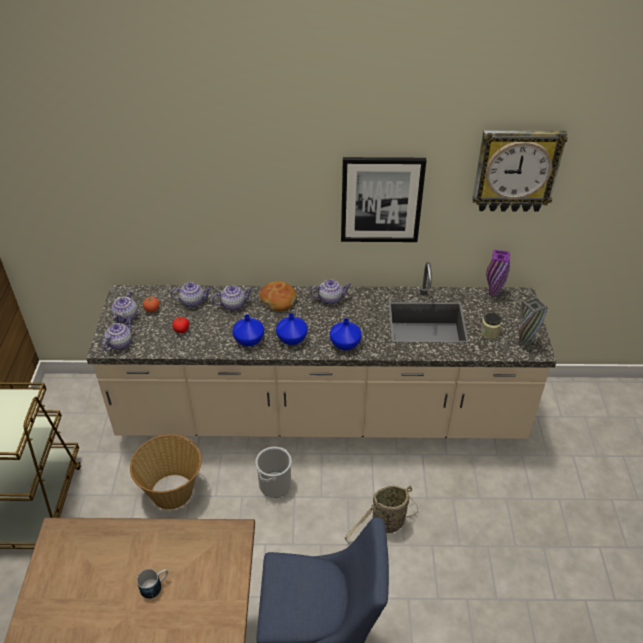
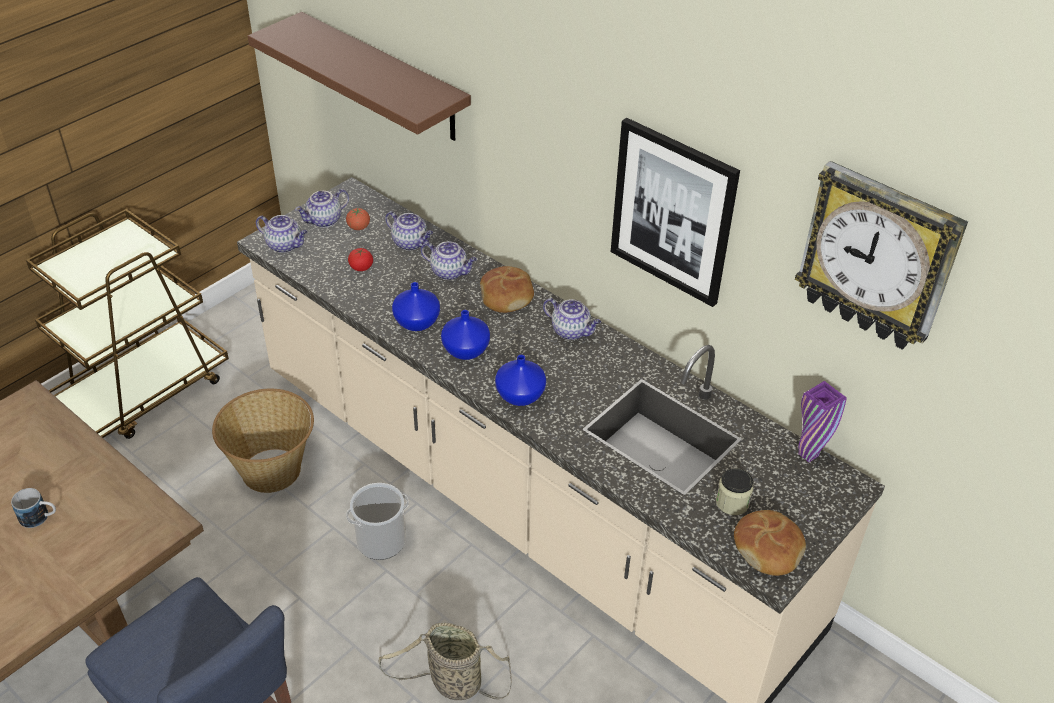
camera: 40 degrees right, 0 degrees up
teapot [102,317,132,351] -> teapot turned 45 degrees clockwise [256,215,308,253]
grey vase [519,297,548,347] -> bread [734,510,806,576]
none -> brown shelf [248,12,471,141]

